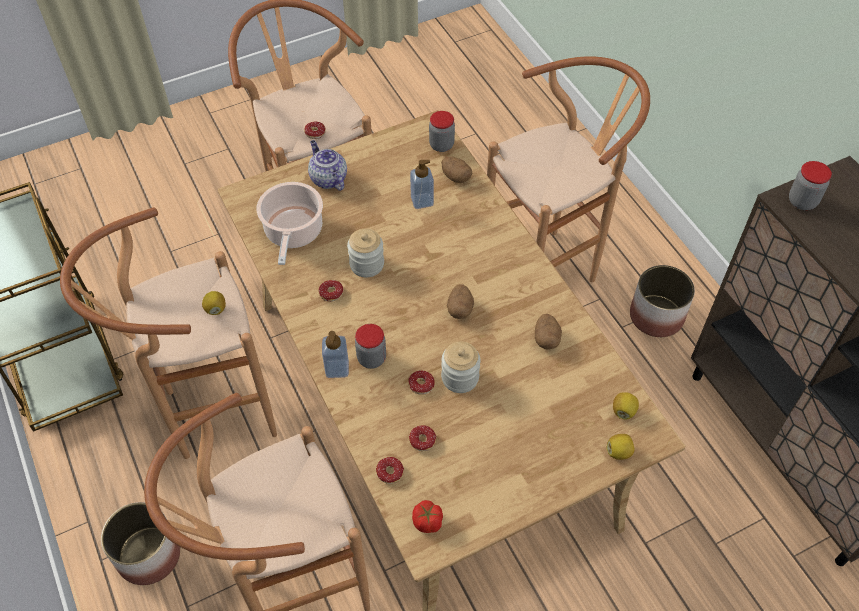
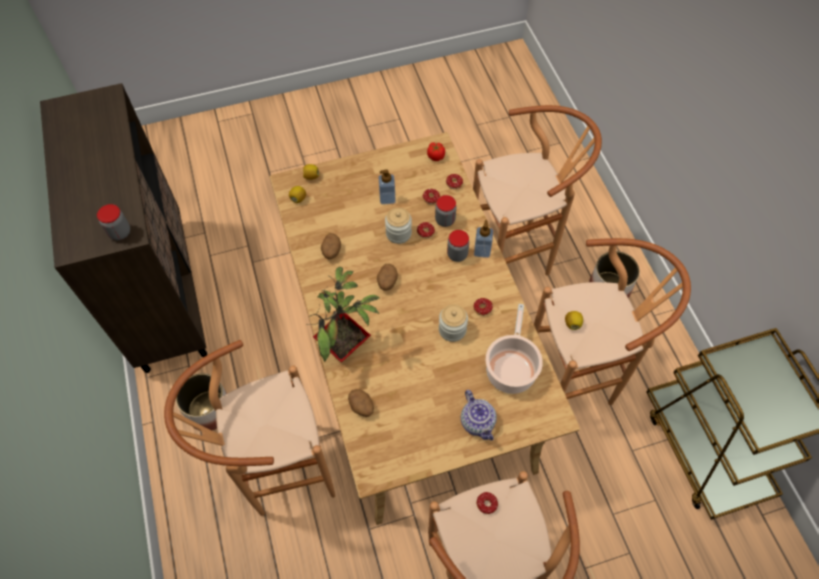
camera: 170 degrees left, 5 degrees up
soap dispenser [410,160,434,209] -> soap dispenser moved to [378,169,396,204]
jar [429,111,455,152] -> jar moved to [435,195,456,227]
none -> potted plant [306,267,380,362]

